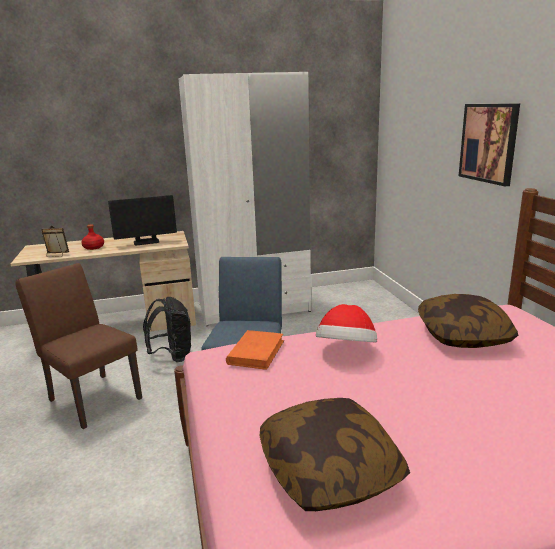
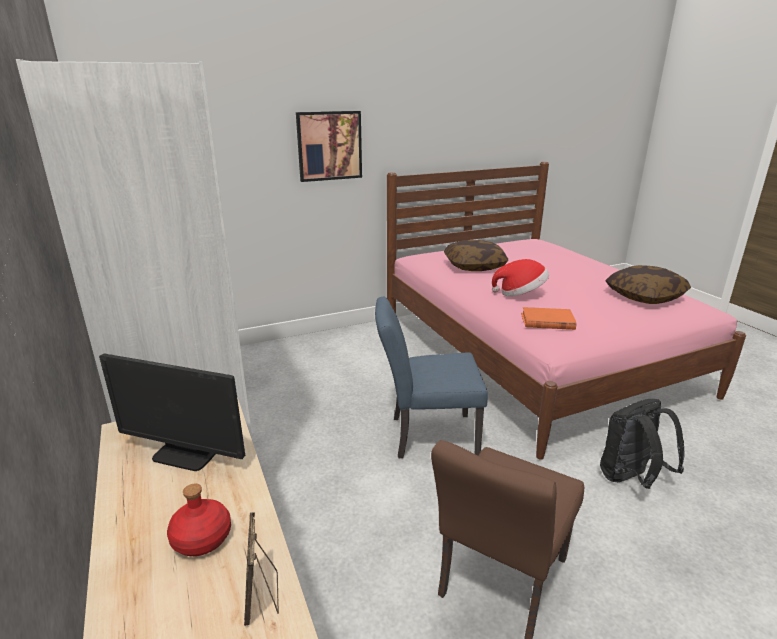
camera: 100 degrees left, 5 degrees up
monitor [108,195,177,245] -> monitor turned 135 degrees clockwise [99,353,245,471]
black backpack [143,297,192,362] -> black backpack moved to [600,399,684,489]

